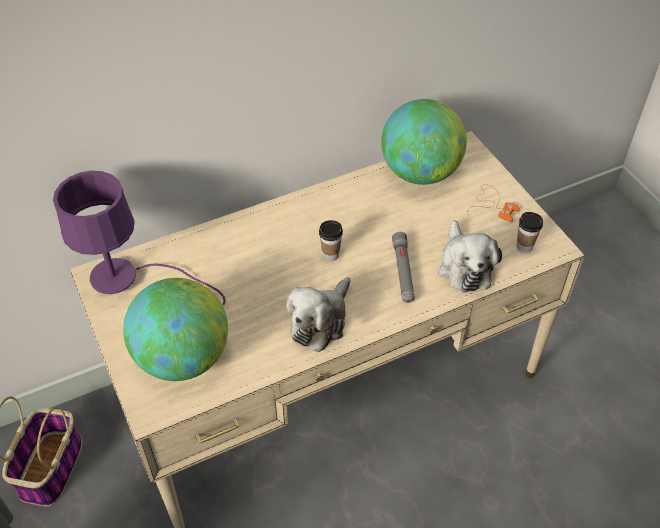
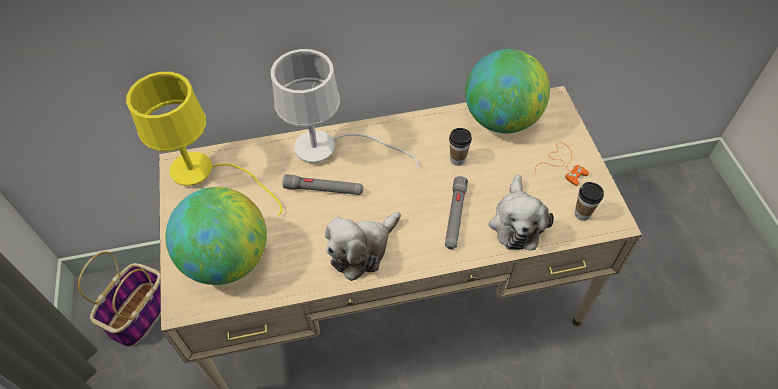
camera: 15 degrees right, 5 degrees up
purple table lamp [53,171,226,305] -> yellow table lamp [126,72,282,216]
cup [319,220,343,261] -> cup moved to [449,128,472,166]
none -> white table lamp [271,49,419,167]
none -> grey flashlight [282,174,363,195]

